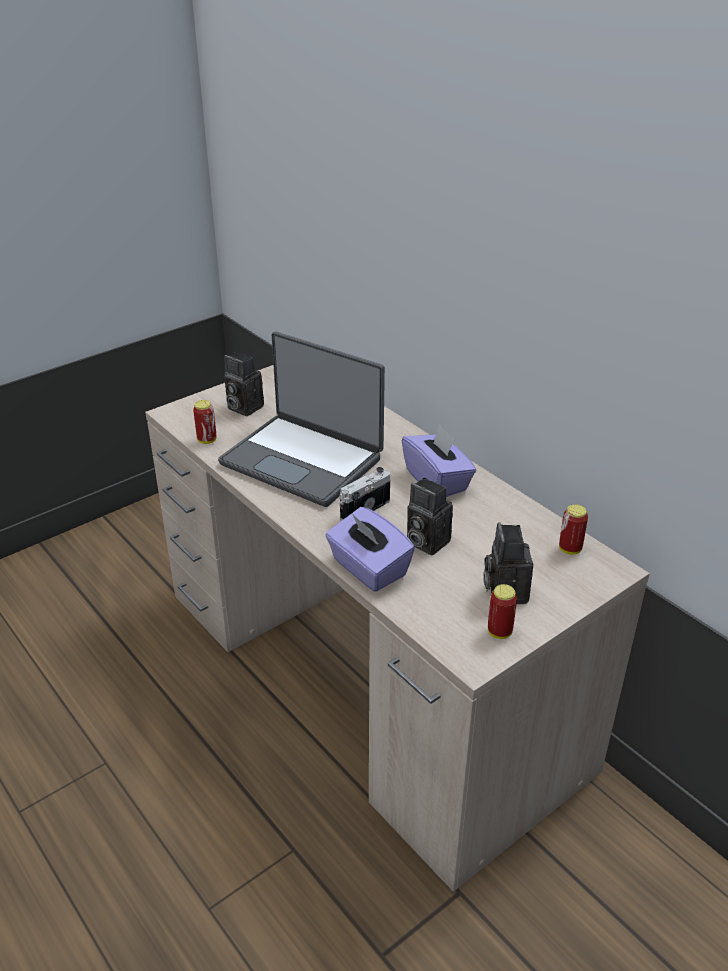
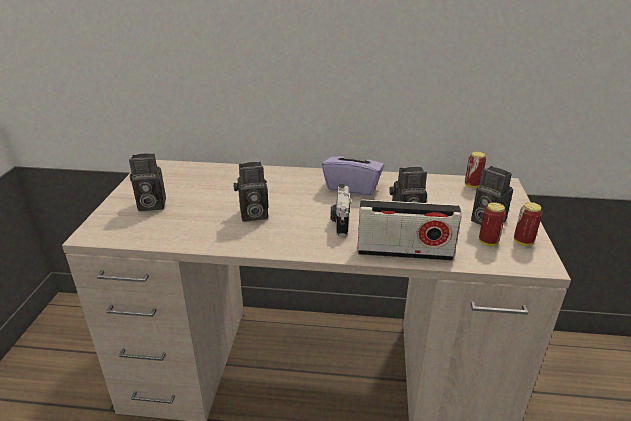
camera: 45 degrees left, 5 degrees down
can [193,400,217,444] -> can moved to [479,202,506,246]
laptop [218,331,385,507] -> camera [234,162,269,222]
purple tissue box [325,507,415,592] -> radio [357,199,462,261]

